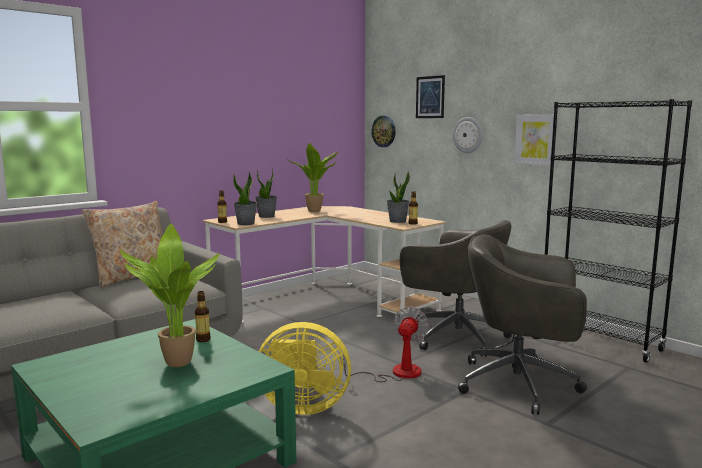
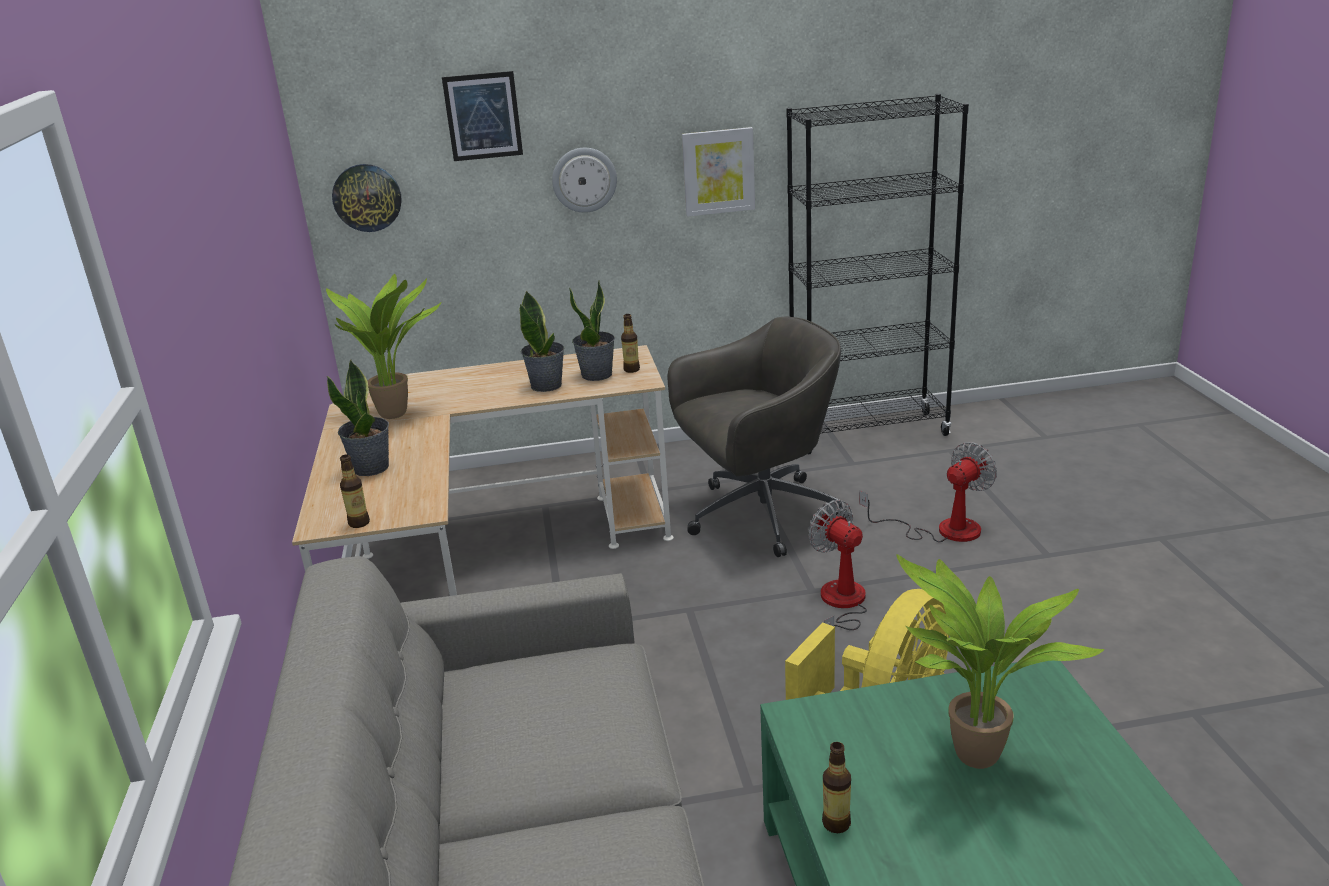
camera: 55 degrees left, 15 degrees up
beige pillow [82,201,163,288] -> none
bottle [195,291,211,342] -> bottle moved to [822,742,851,833]
potted plant [233,171,257,225] -> potted plant moved to [519,290,564,392]
grey office chair [458,235,587,415] -> fan [859,442,997,542]

